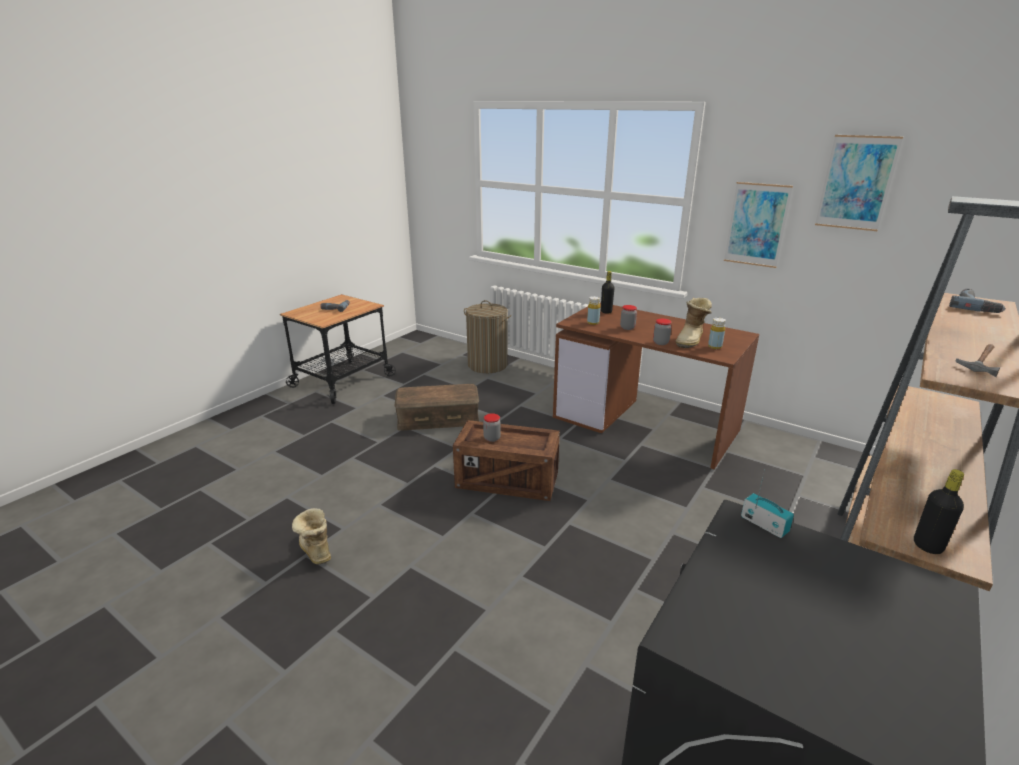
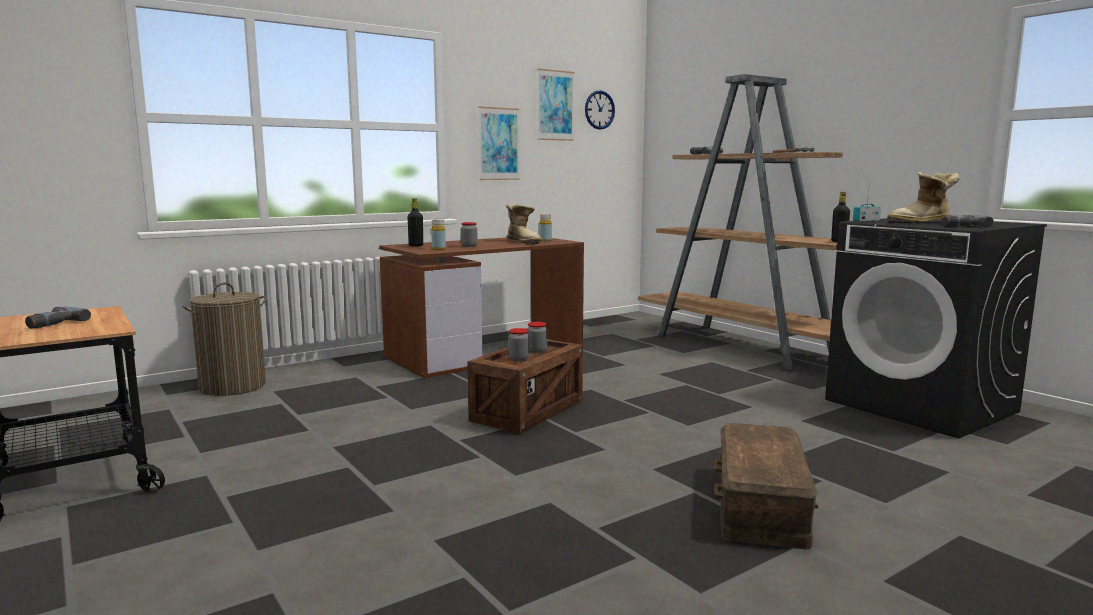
camera: 70 degrees left, 15 degrees down
boot [292,508,331,565] -> boot moved to [887,172,960,223]
brown storage box [395,384,479,431] -> brown storage box moved to [714,423,818,549]
jar [653,319,671,345] -> jar moved to [527,322,547,353]
none -> wall clock [585,90,615,130]
none -> power drill [942,215,994,227]

